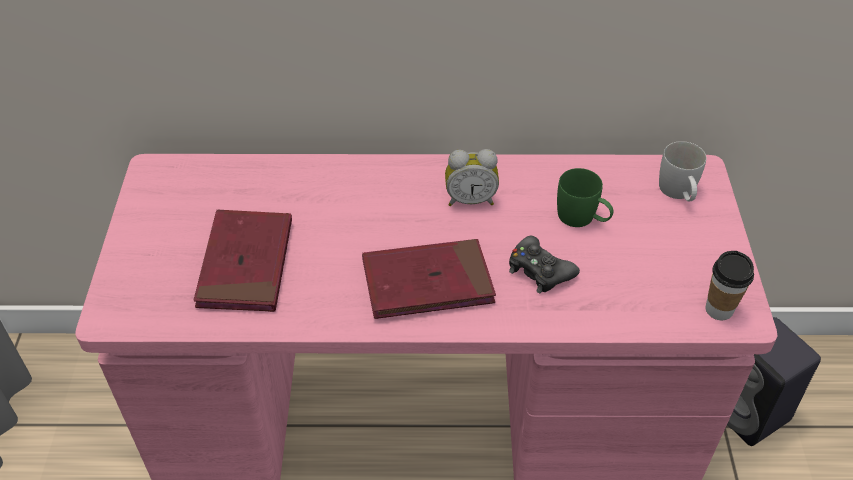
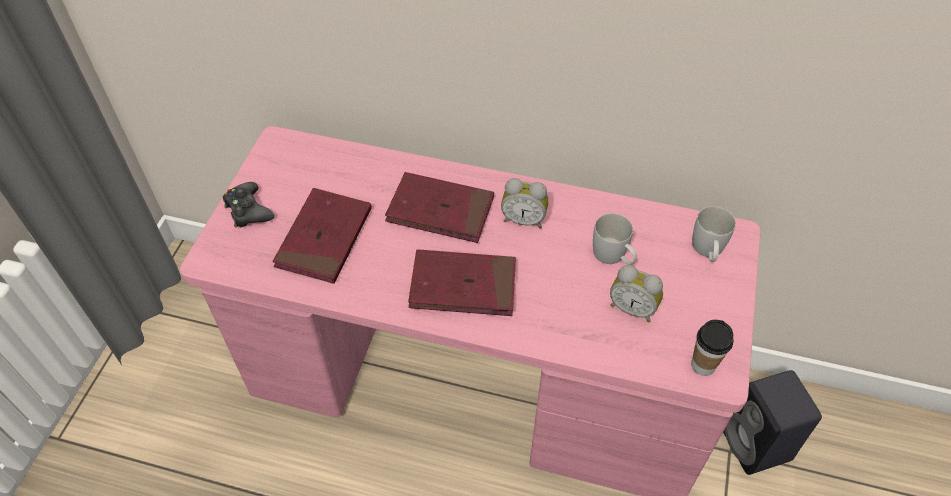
camera: 15 degrees right, 5 degrees up
black game controller [509,235,580,293] -> black game controller moved to [223,182,274,227]
green mug [557,168,613,227] -> white mug [593,213,637,265]
none -> red book [385,172,494,243]
none -> alarm clock [610,265,663,322]

